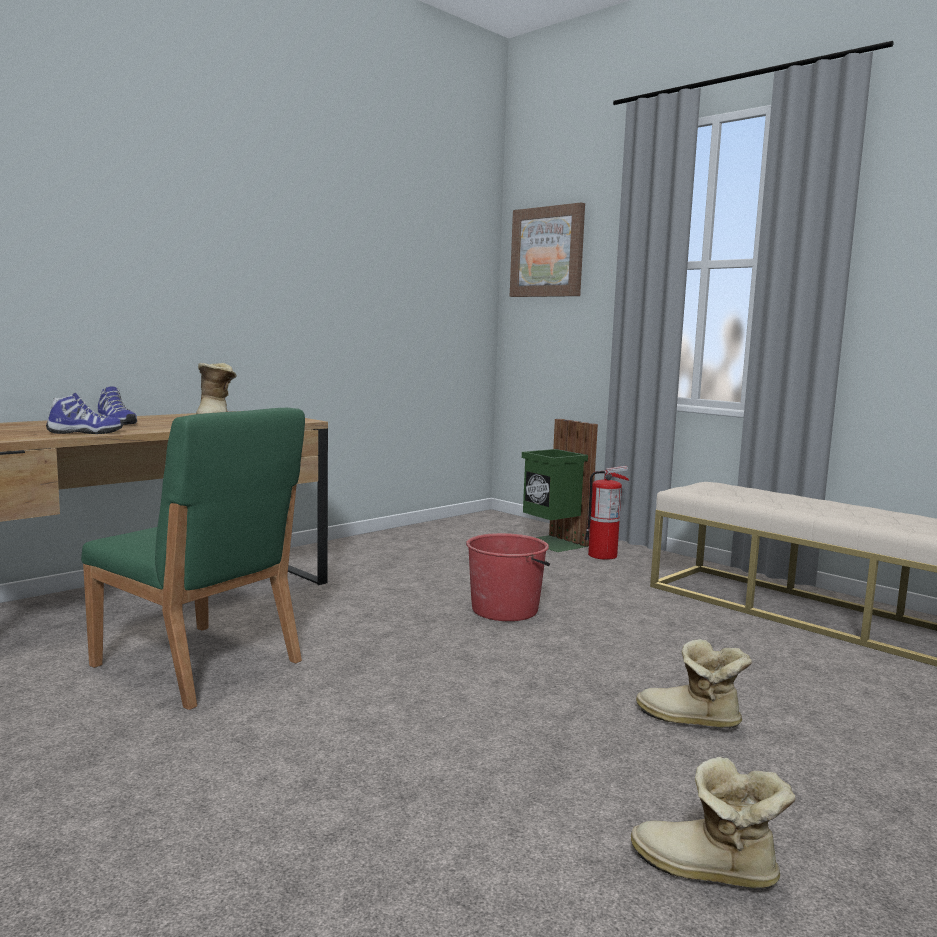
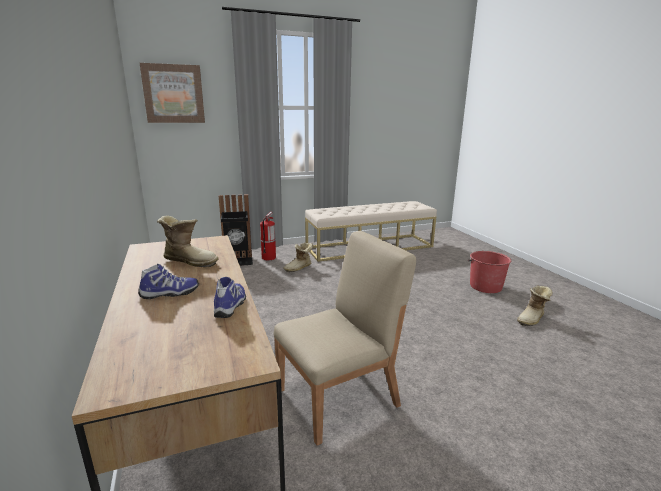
camera: 65 degrees left, 10 degrees up
green chair [81,408,305,710] -> beige chair [274,231,416,446]
red bucket [466,533,550,621] -> red bucket moved to [468,251,511,293]
green trash can [522,419,598,552] -> black trash can [219,194,253,266]
boot [636,639,752,728] -> boot moved to [283,243,313,272]

